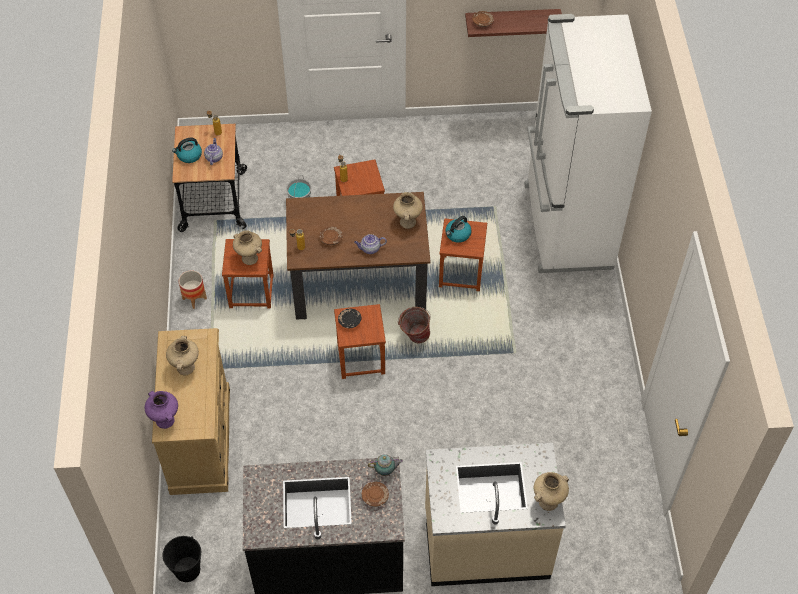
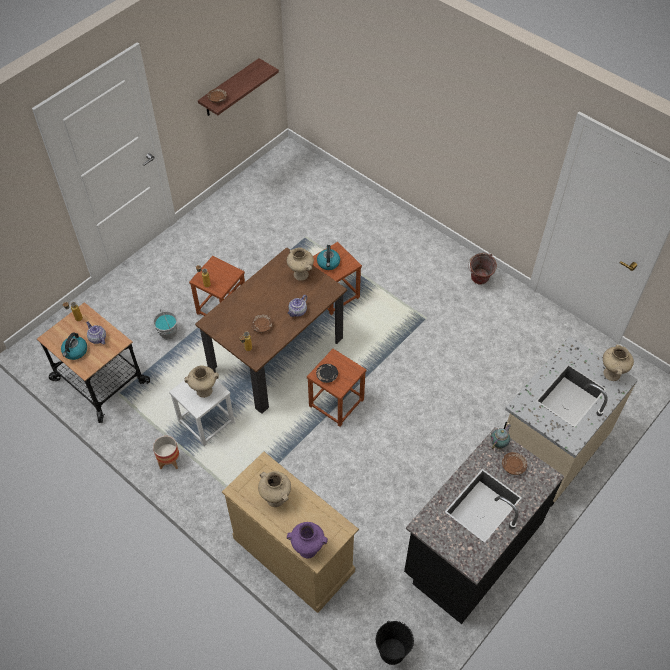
camera: 45 degrees left, 0 degrees up
brown stool [222,239,273,309] -> white stool [169,380,235,446]
bucket [398,307,431,343] -> bucket moved to [468,253,497,285]
white fridge [524,14,652,273] -> none

